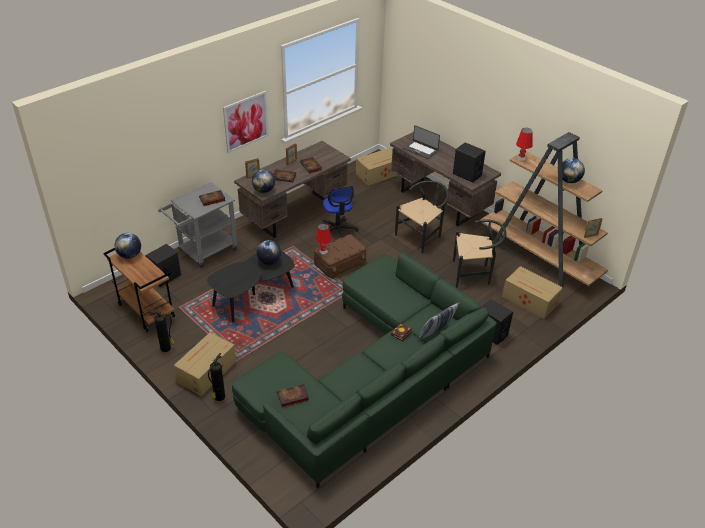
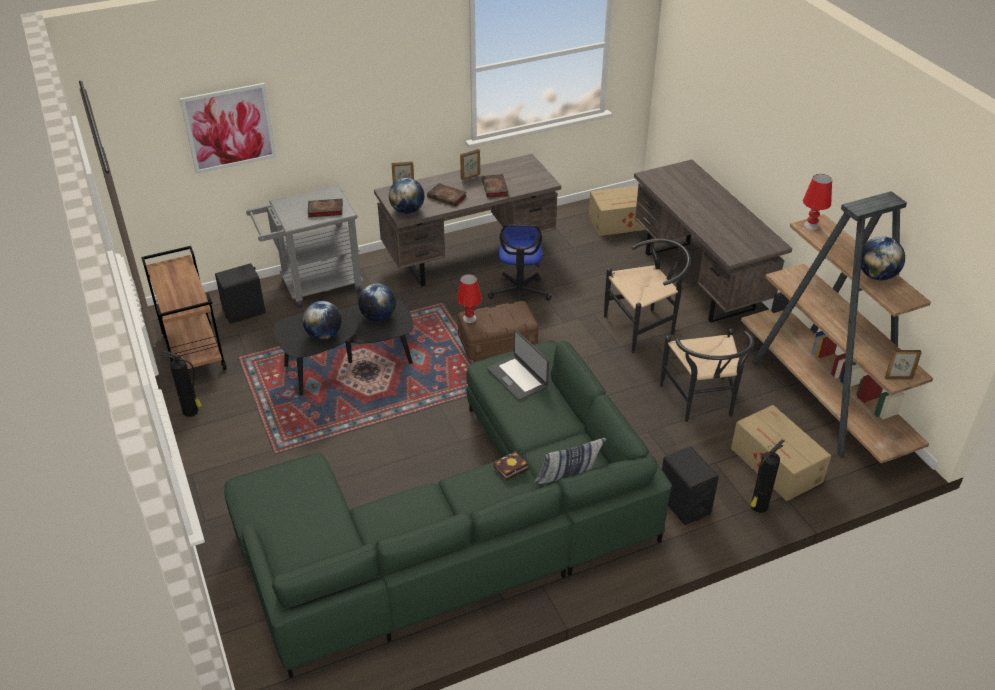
camera: 20 degrees right, 0 degrees up
globe [114,233,141,259] -> globe moved to [302,301,342,340]
cardboard box [174,332,236,396] -> none
fire extinguisher [208,353,225,401] -> fire extinguisher moved to [750,439,784,513]
picture [223,91,269,153] -> picture moved to [180,83,276,174]
book [277,384,309,407] -> none
laptop [403,125,440,159] -> laptop moved to [487,330,549,401]
black speaker [453,143,486,182] -> none
black chair [453,219,506,288] -> black chair turned 60 degrees clockwise [660,329,754,422]

